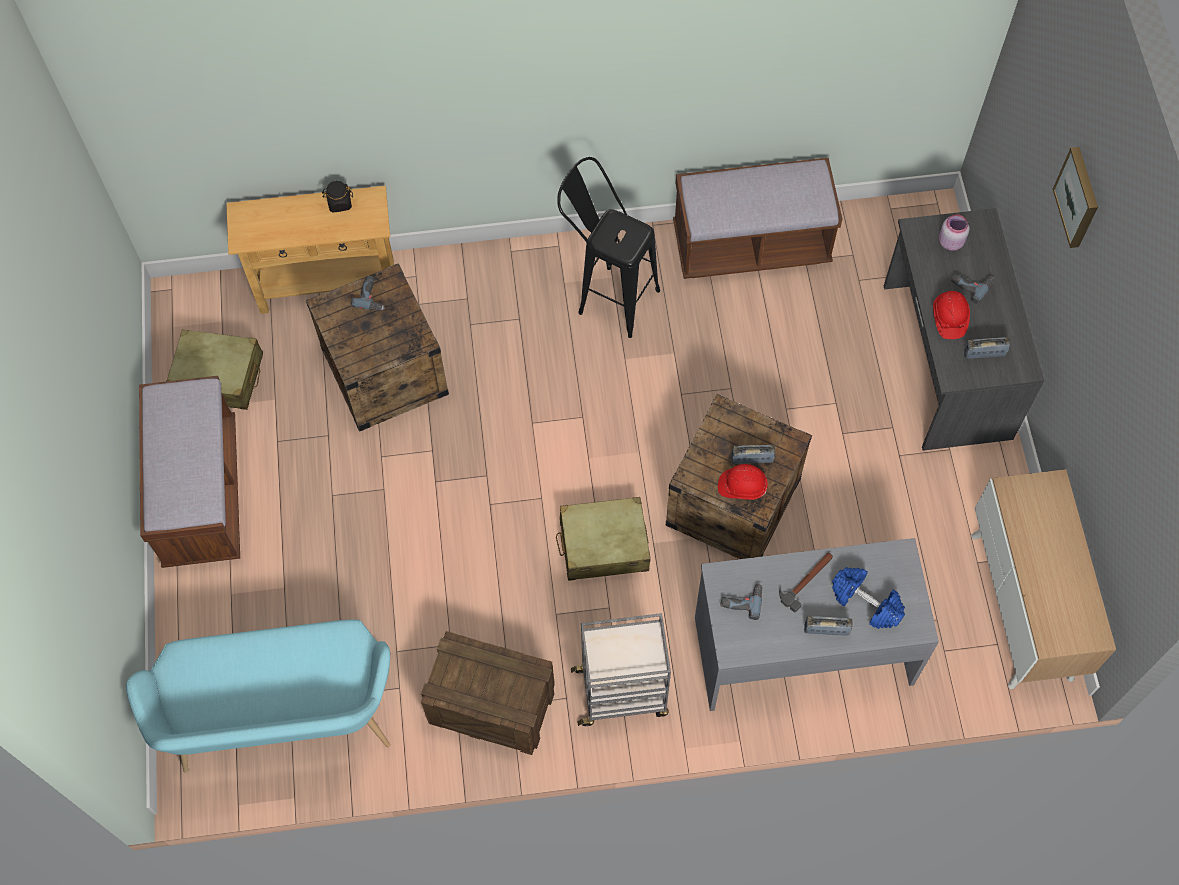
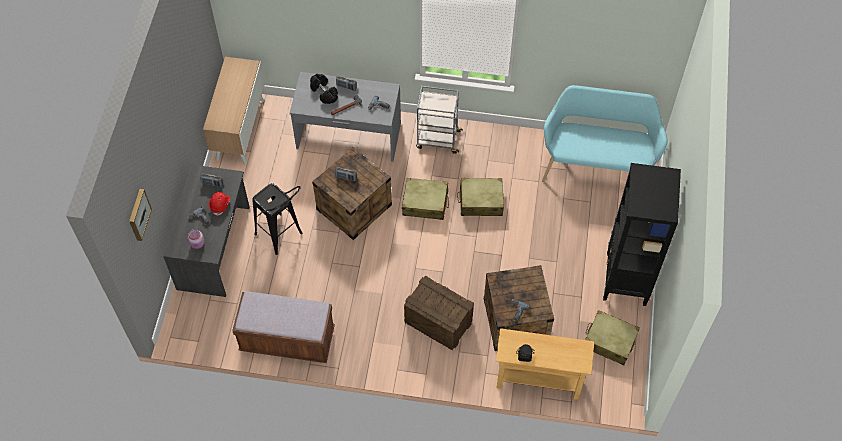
camera: 165 degrees left, 5 degrees down
brown bench [139,376,240,568] -> black bookcase [603,163,681,306]
crate [421,631,555,755] -> crate moved to [404,276,474,350]
black stool [557,157,660,338] -> black stool moved to [252,183,303,255]
red hard hat [718,464,767,500] -> none
blue dumbbell [832,567,905,629] -> black dumbbell [310,74,338,104]
picture [1053,147,1098,248] -> picture moved to [129,189,152,241]
none -> beige suitcase [457,178,504,216]

